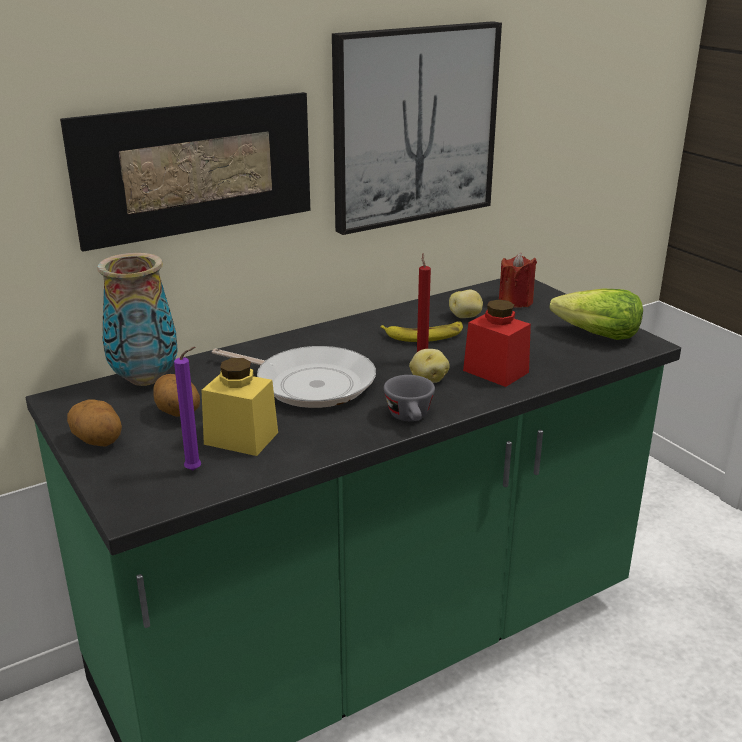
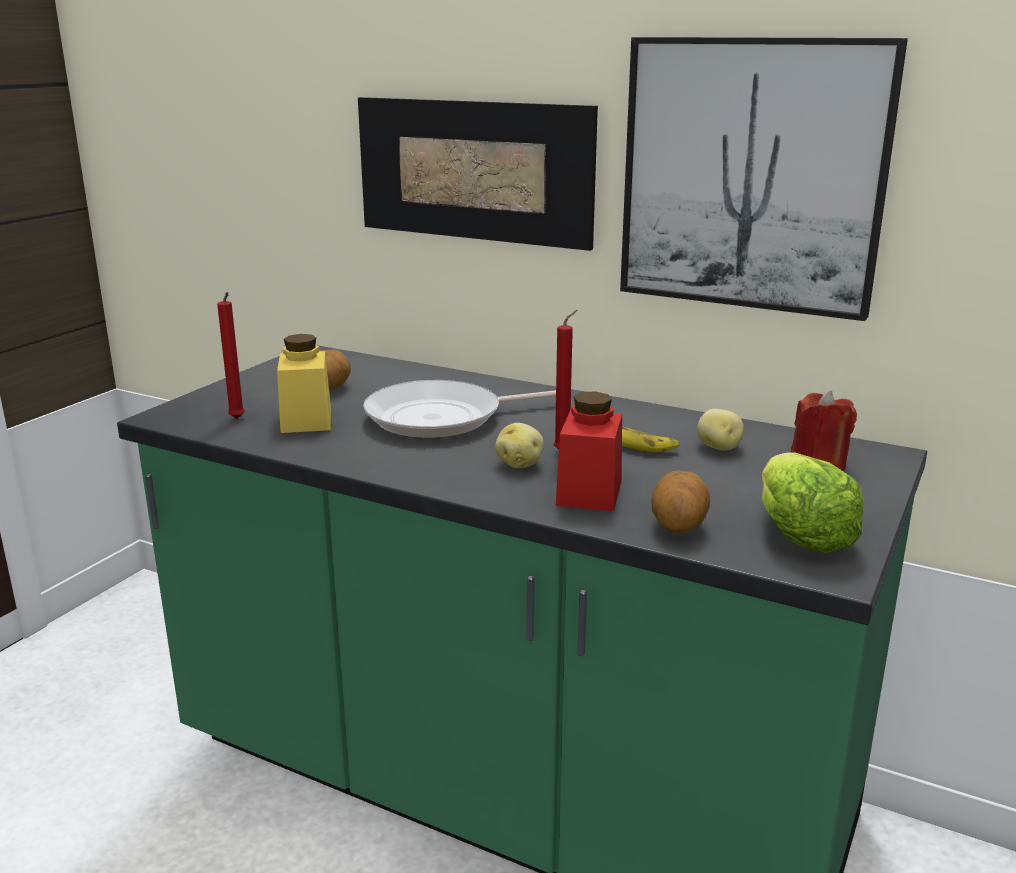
camera: 60 degrees right, 5 degrees down
potato [67,399,122,446] -> potato moved to [651,470,710,534]
vase [97,253,178,386] -> none
purple candle [174,347,201,470] -> red candle [217,292,245,419]
frying pan [212,346,376,408] -> frying pan turned 75 degrees clockwise [363,380,556,438]
grey cup [384,375,435,421] -> none

